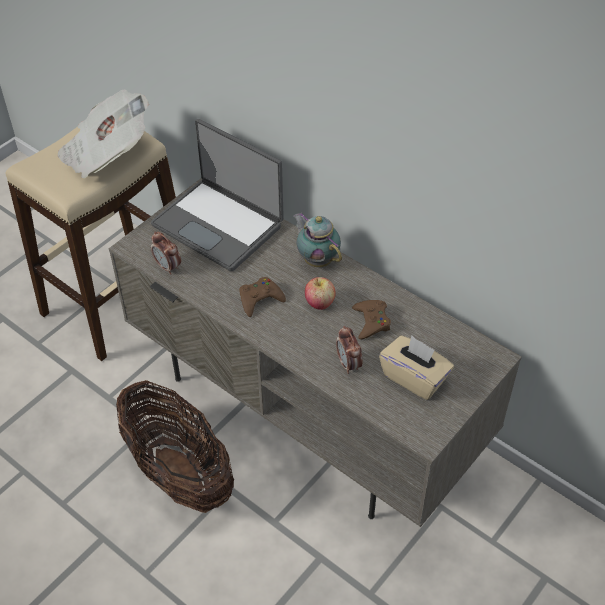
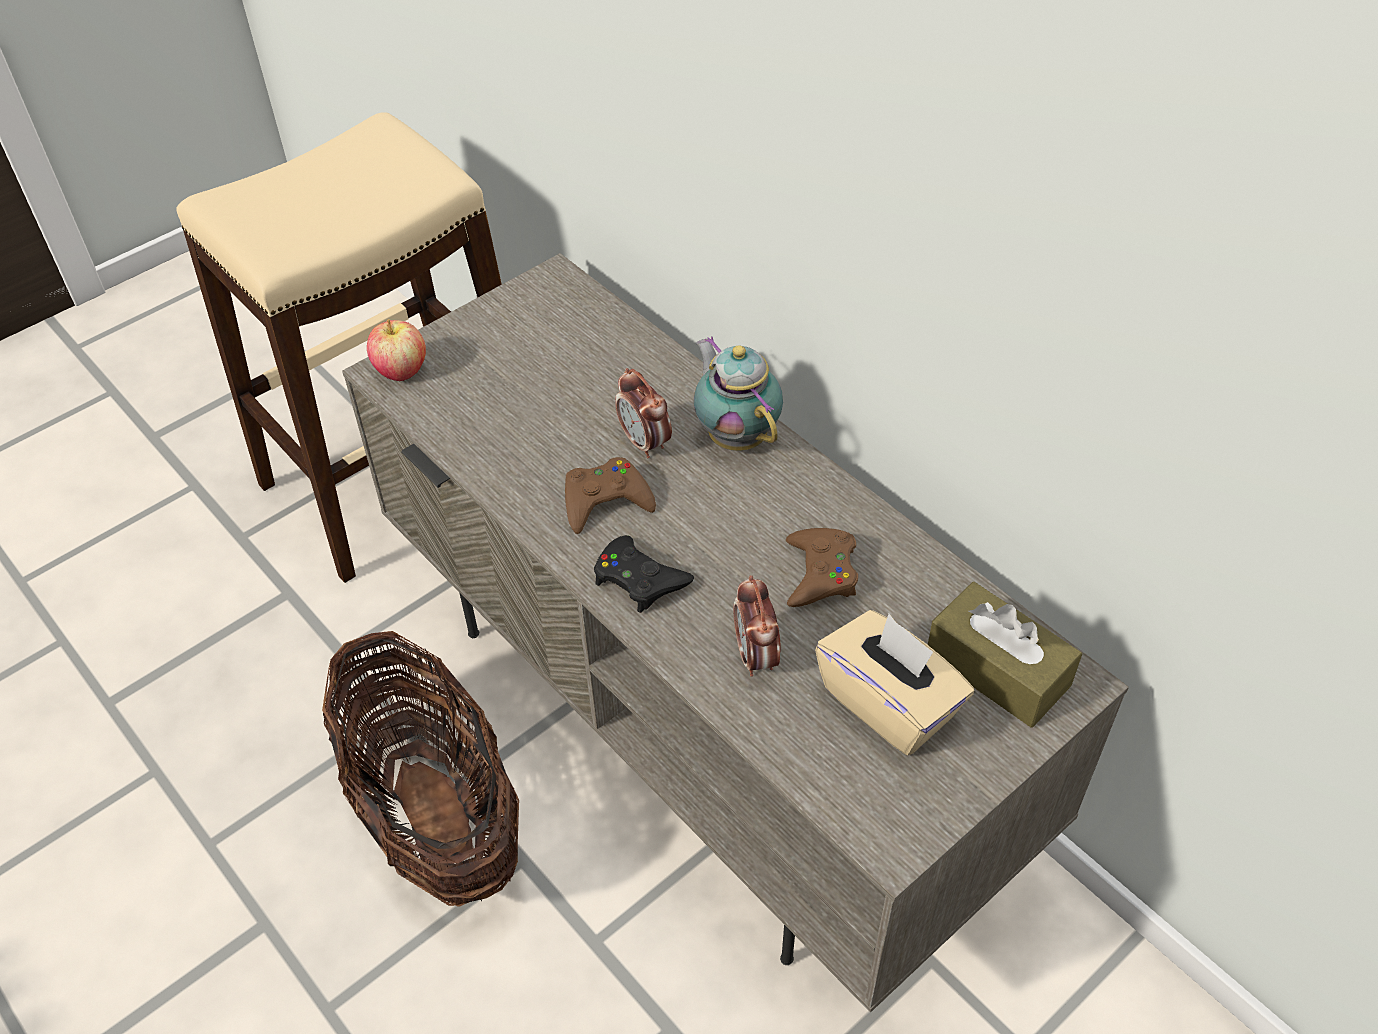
camera: 10 degrees right, 0 degrees up
newspaper [58,89,149,178] -> none
laptop [151,119,284,272] -> none
alarm clock [151,231,181,275] -> alarm clock moved to [615,368,672,458]
apple [305,277,336,310] -> apple moved to [367,319,426,381]
none -> black game controller [594,535,694,613]
none -> brown tissue box [928,582,1082,728]

